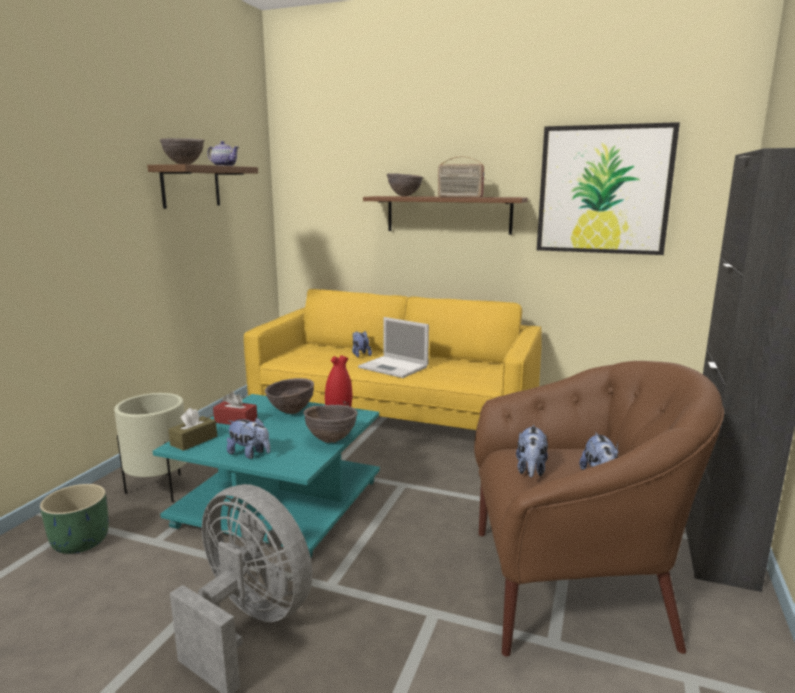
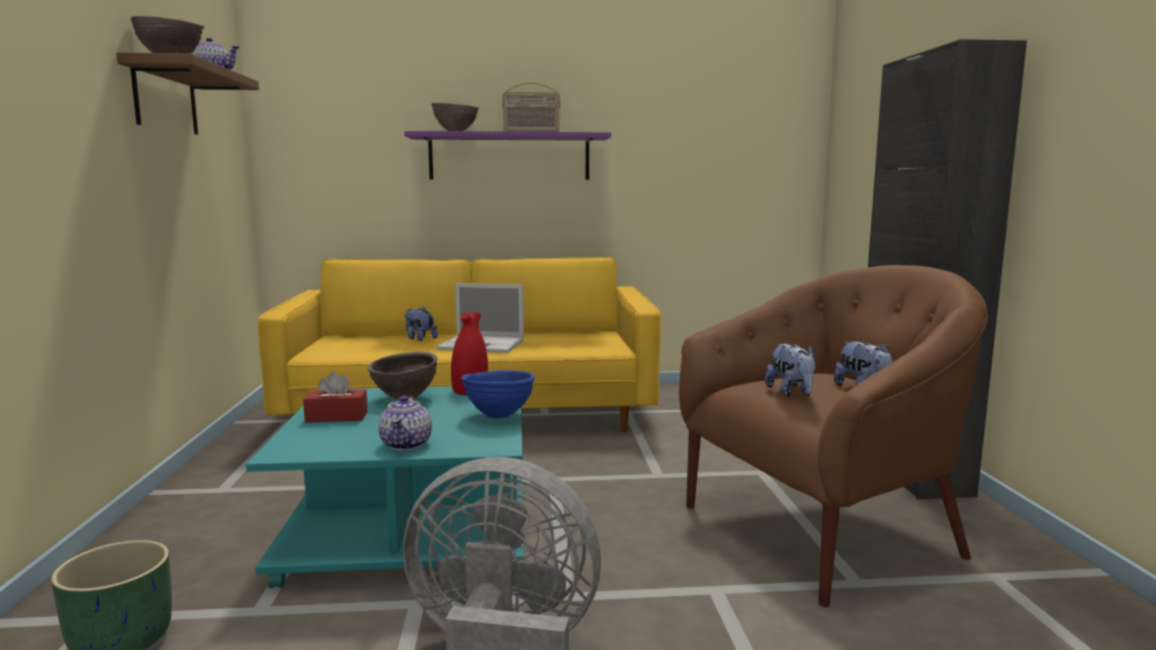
camera: 25 degrees left, 5 degrees down
beige planter [114,393,187,502] -> none
brown tissue box [168,408,217,451] -> none
plush toy [227,417,270,459] -> teapot [378,395,432,451]
brown bowl [304,405,358,443] -> blue bowl [461,370,535,419]
brown shelf [363,196,528,235] -> purple shelf [404,131,611,180]
picture [537,122,680,255] -> none

